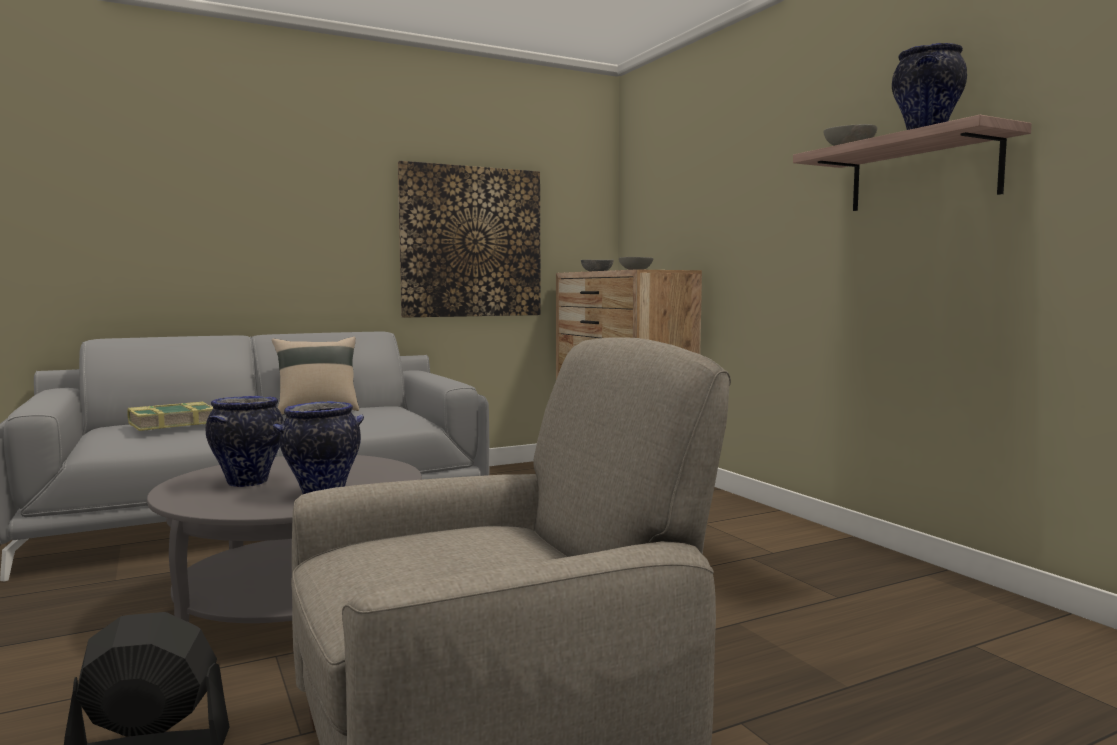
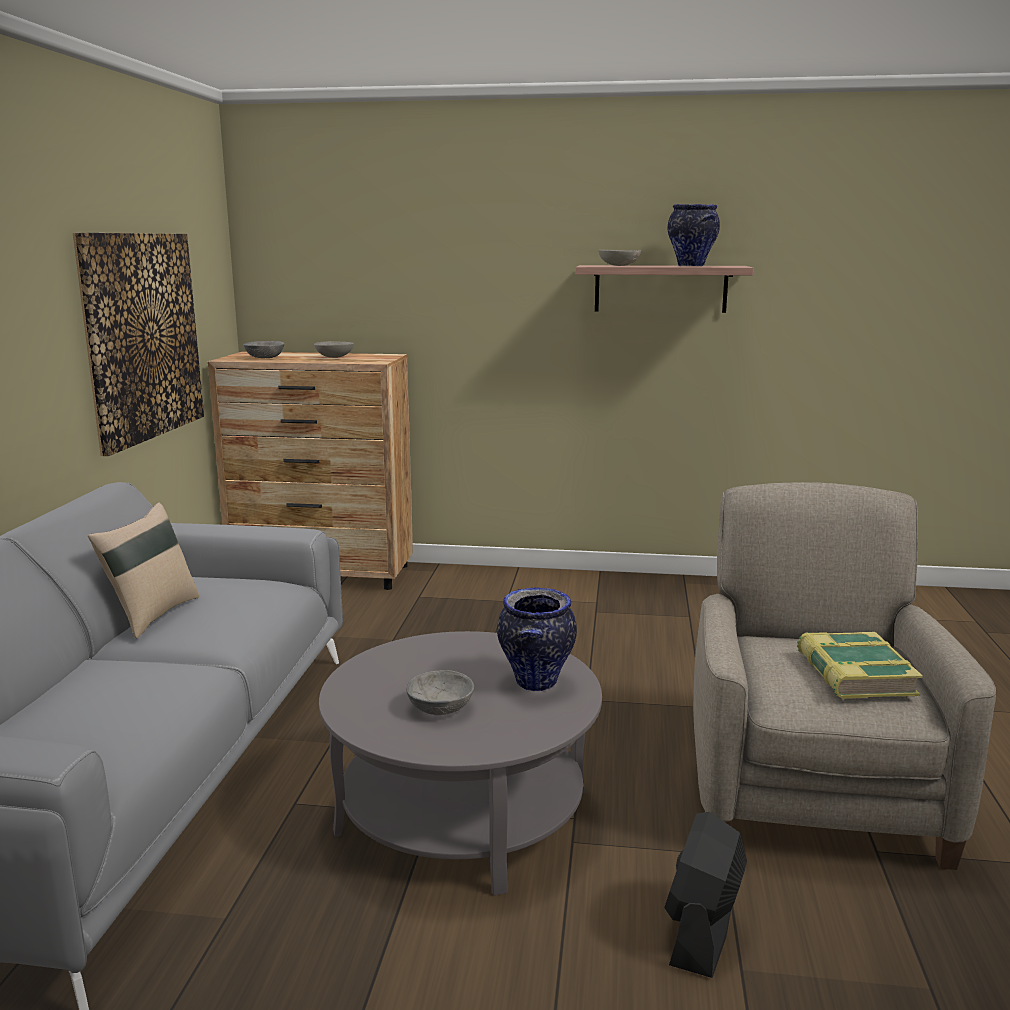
camera: 55 degrees left, 10 degrees up
book [127,402,213,431] -> book moved to [797,632,923,699]
vase [206,396,284,487] -> grey bowl [407,670,474,715]

